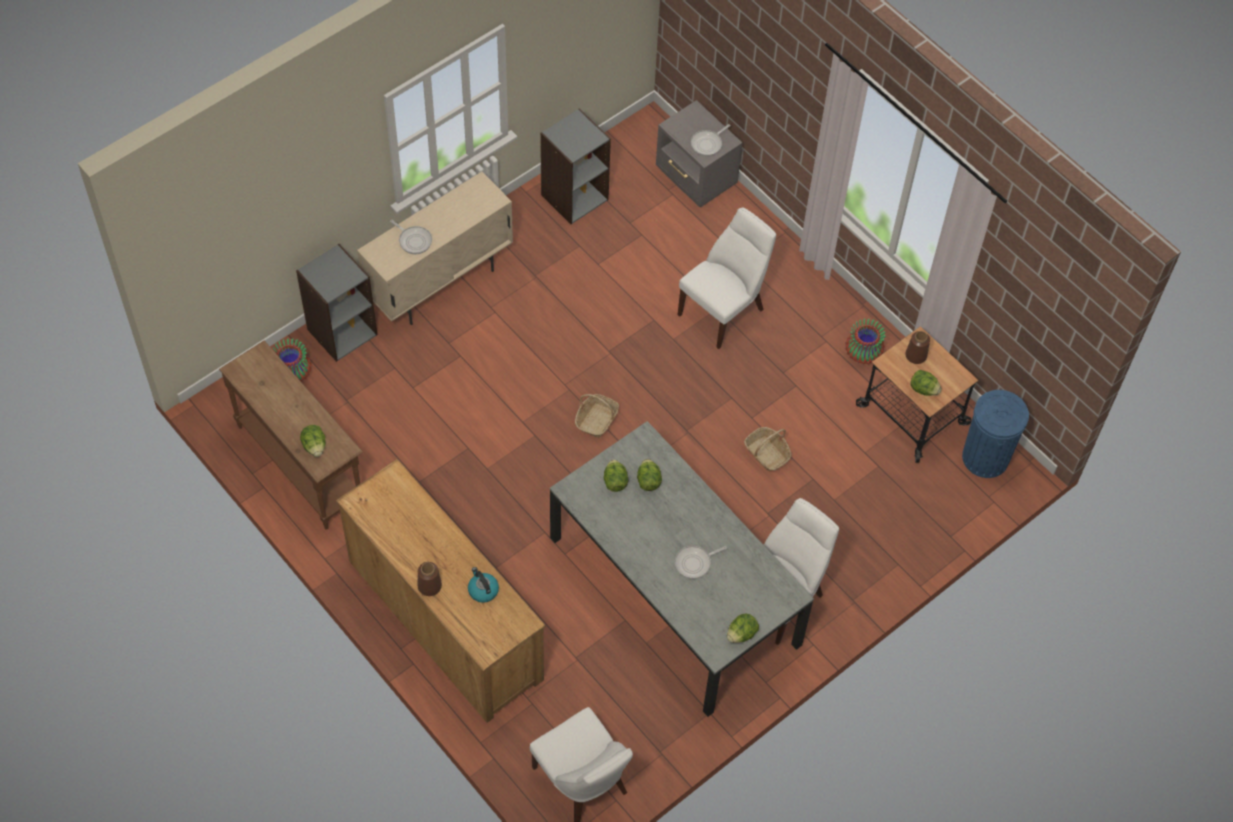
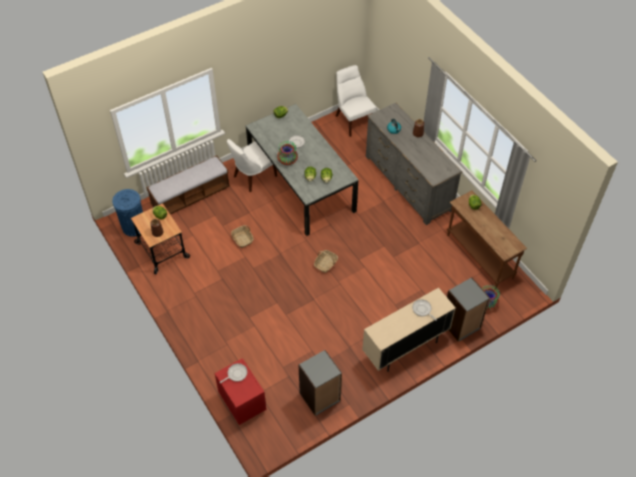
camera: 170 degrees left, 5 degrees down
brown dresser [336,459,546,723] -> grey dresser [366,103,462,225]
grey nightstand [656,100,742,207] -> red nightstand [215,358,266,425]
white chair [678,207,776,349] -> none
vase [845,319,886,364] -> vase moved to [277,141,298,166]
none -> bench [146,156,230,215]

